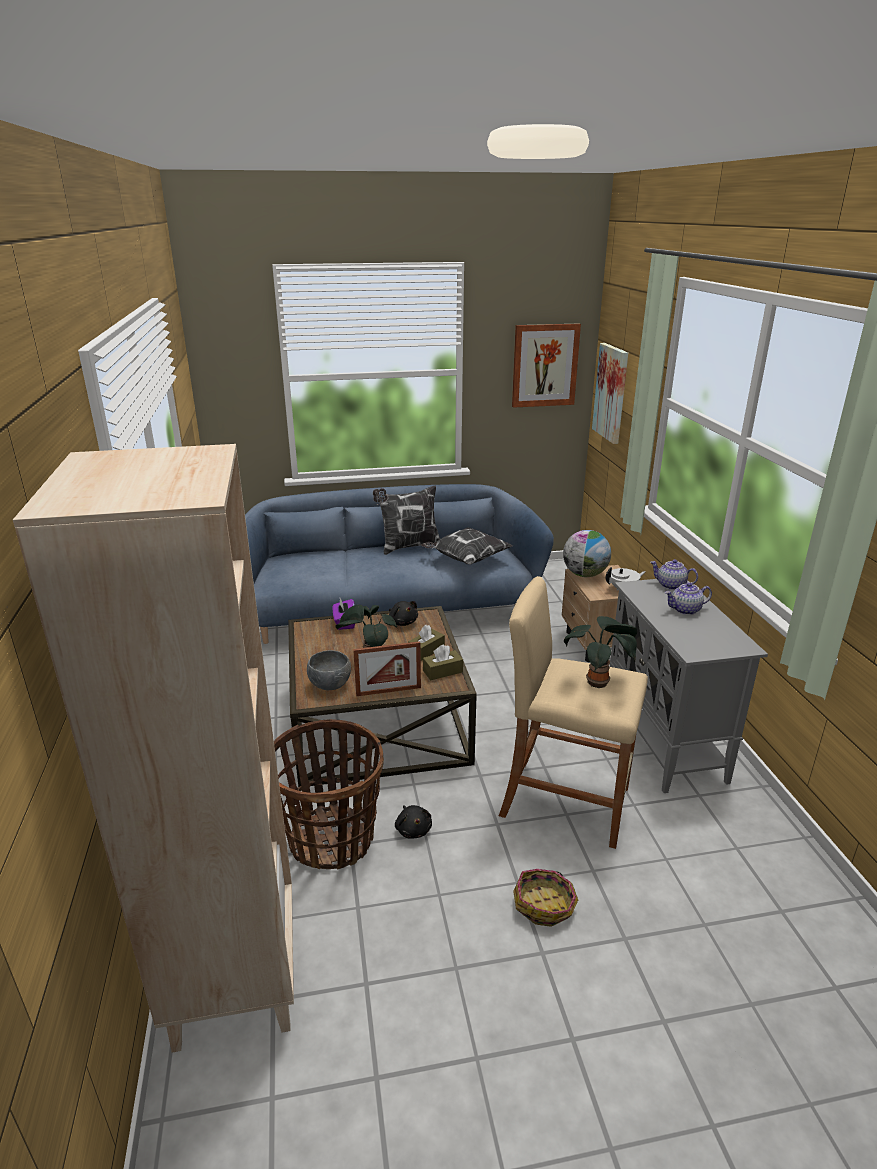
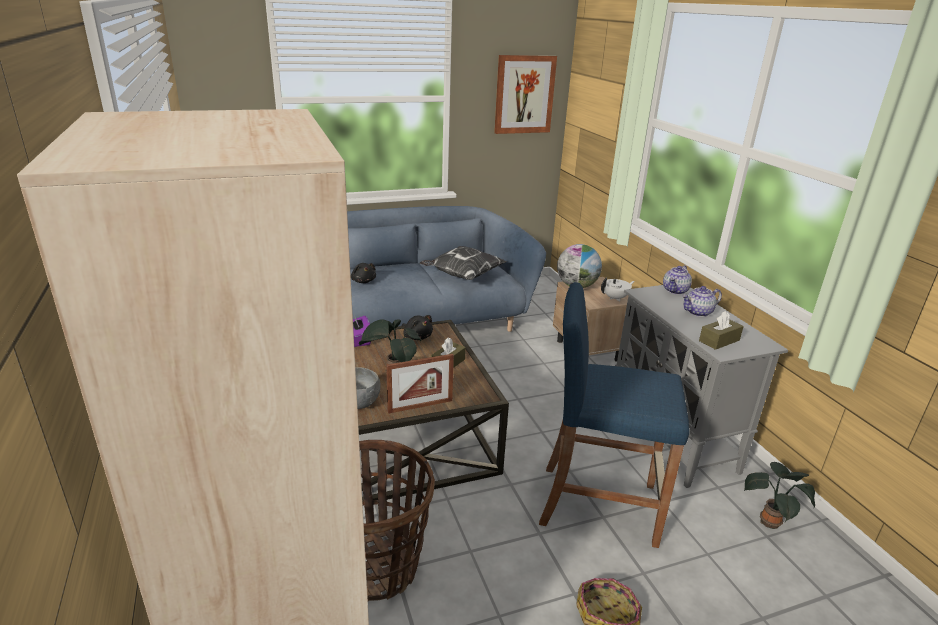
camera: 10 degrees left, 0 degrees up
pillow [373,486,440,555] -> none
black plush toy [395,805,432,838] -> black plush toy moved to [351,263,376,283]
brown tissue box [423,644,463,680] -> brown tissue box moved to [699,311,744,350]
beige stool [499,576,648,849] -> blue stool [539,282,690,548]
potted plant [564,616,637,688] -> potted plant moved to [743,462,815,529]
picture [592,343,628,444] -> none
teapot [650,559,698,590] -> teapot turned 75 degrees counterclockwise [663,265,692,295]

